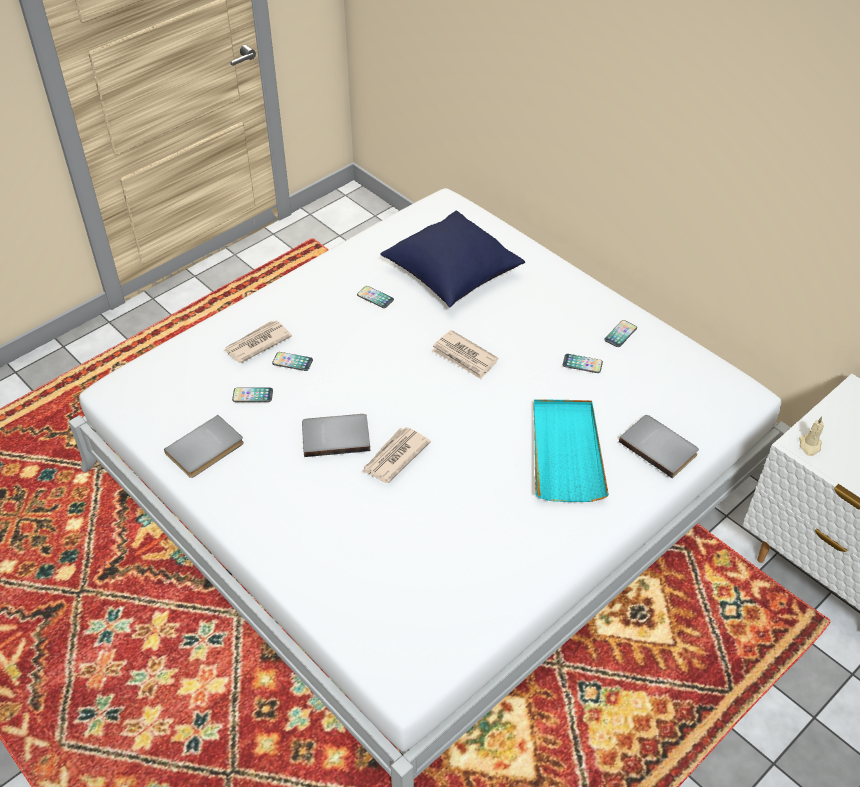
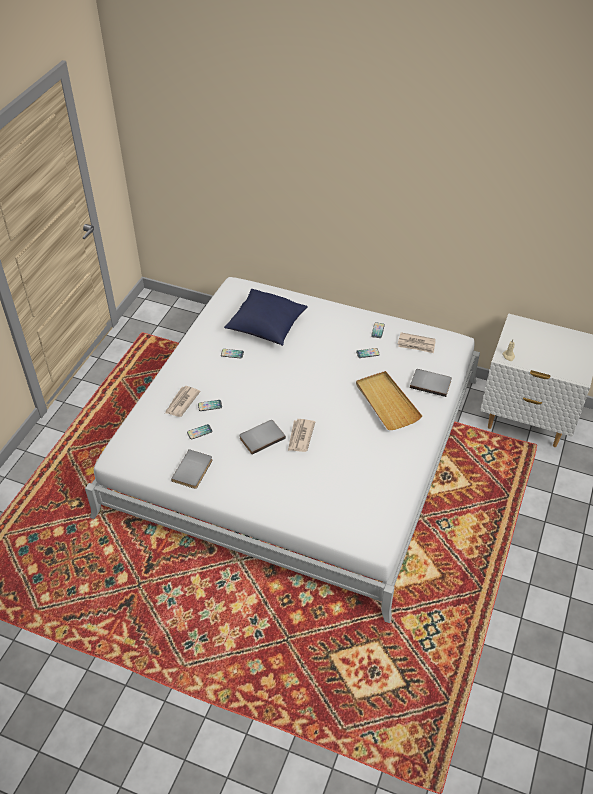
camera: 25 degrees left, 0 degrees up
newspaper [432,330,499,379] -> newspaper moved to [398,332,436,353]
turquoise tray [533,400,609,502] -> beige tray [356,371,422,430]

